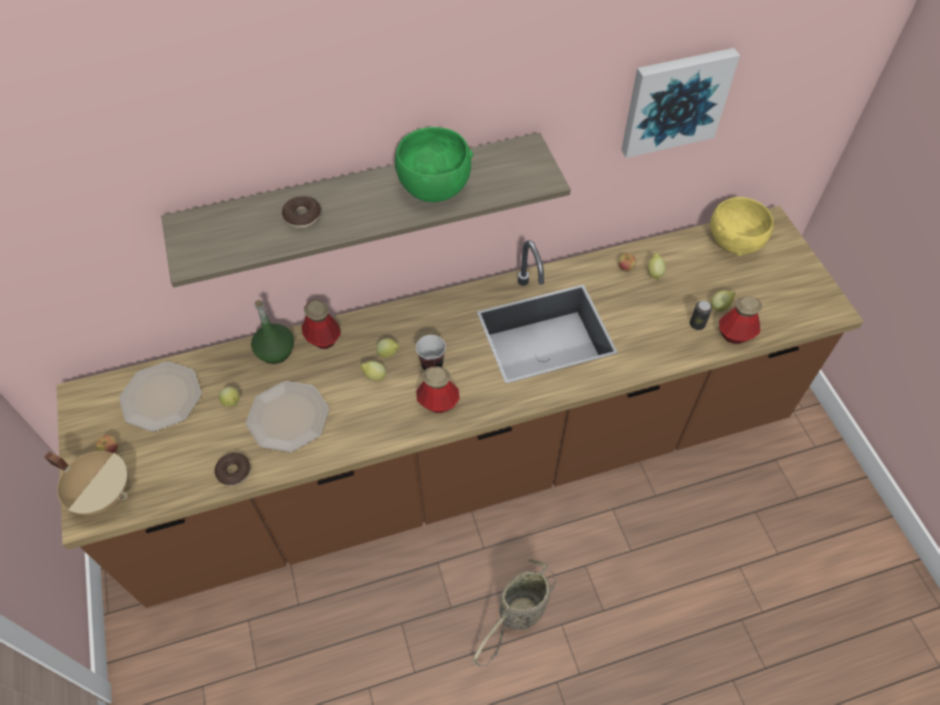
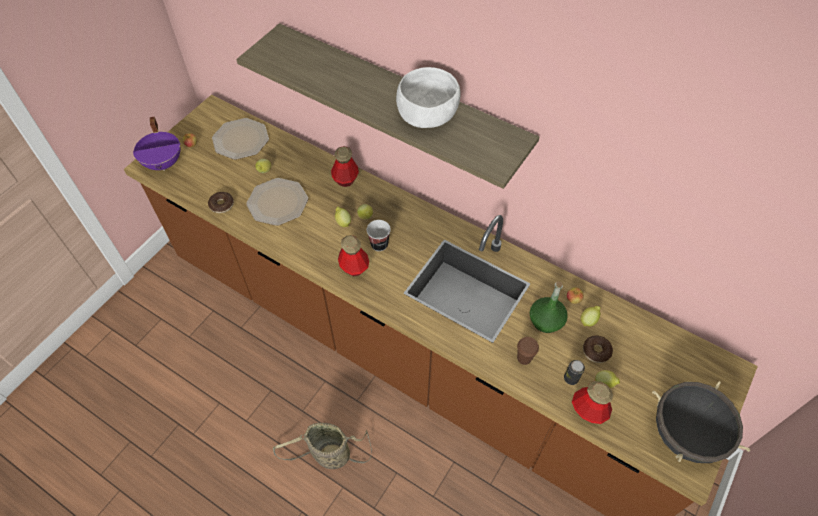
camera: 50 degrees right, 0 degrees up
beige cooking pot [45,451,129,515] -> purple cooking pot [133,117,180,171]
green bottle [251,300,294,364] -> green bottle moved to [530,281,568,333]
donut [282,196,321,229] -> donut moved to [583,335,613,363]
green bowl [395,127,473,202] -> white bowl [396,67,461,128]
picture [621,48,740,158] -> none
yellow bowl [710,197,774,256] -> none
none -> brown cup [517,337,539,365]
none -> black cooking pot [652,381,750,463]

